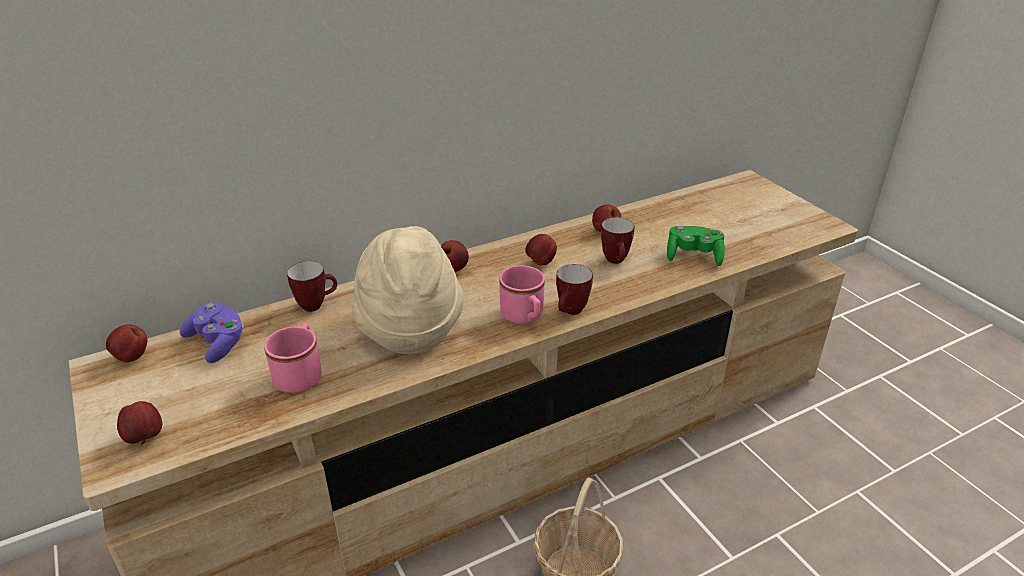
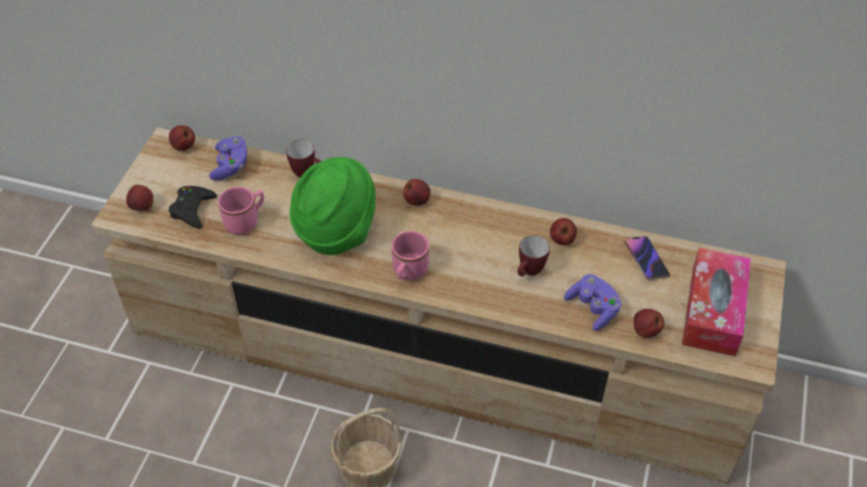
camera: 45 degrees right, 15 degrees up
beige hat [352,226,464,354] -> green hat [290,157,376,255]
apple [525,234,557,265] -> apple moved to [634,309,664,338]
mug [556,264,593,315] -> none
green game controller [667,226,725,266] -> purple game controller [564,274,622,331]
none -> black game controller [169,186,217,229]
none -> phone [624,236,670,280]
none -> tissue box [682,248,751,356]

